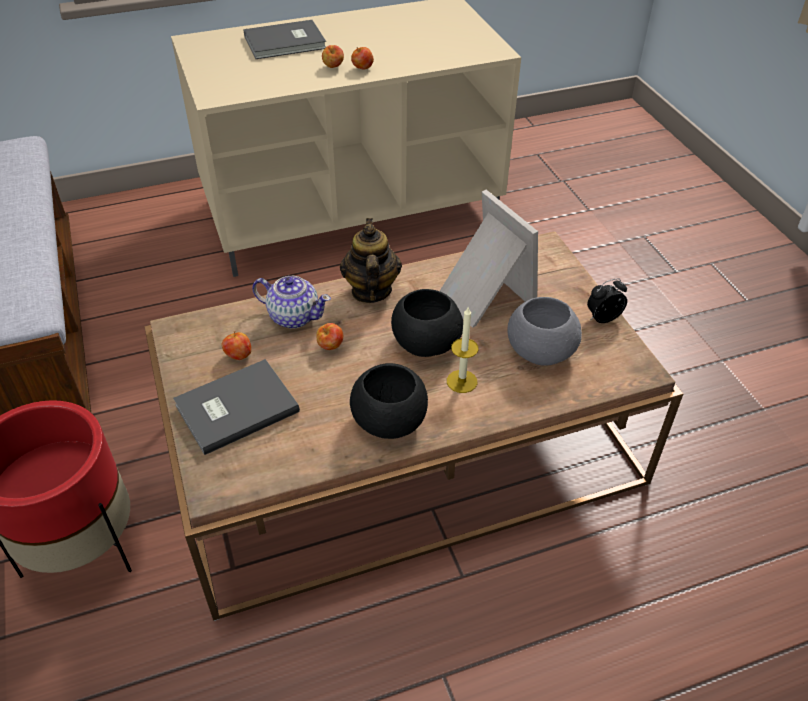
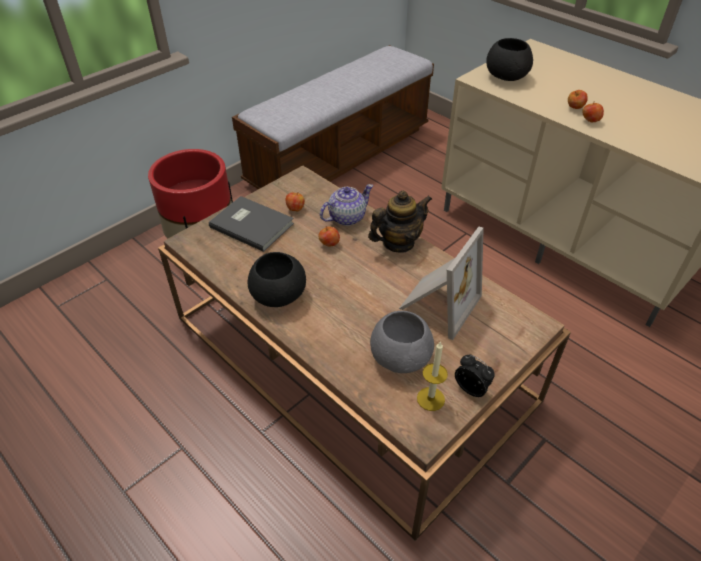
camera: 65 degrees right, 0 degrees up
grey book [243,20,326,59] -> none
teapot [252,276,331,328] -> teapot turned 120 degrees counterclockwise [320,184,373,226]
black bowl [391,289,463,357] -> black bowl moved to [486,38,533,81]
candle [447,307,478,393] -> candle moved to [417,341,448,411]

